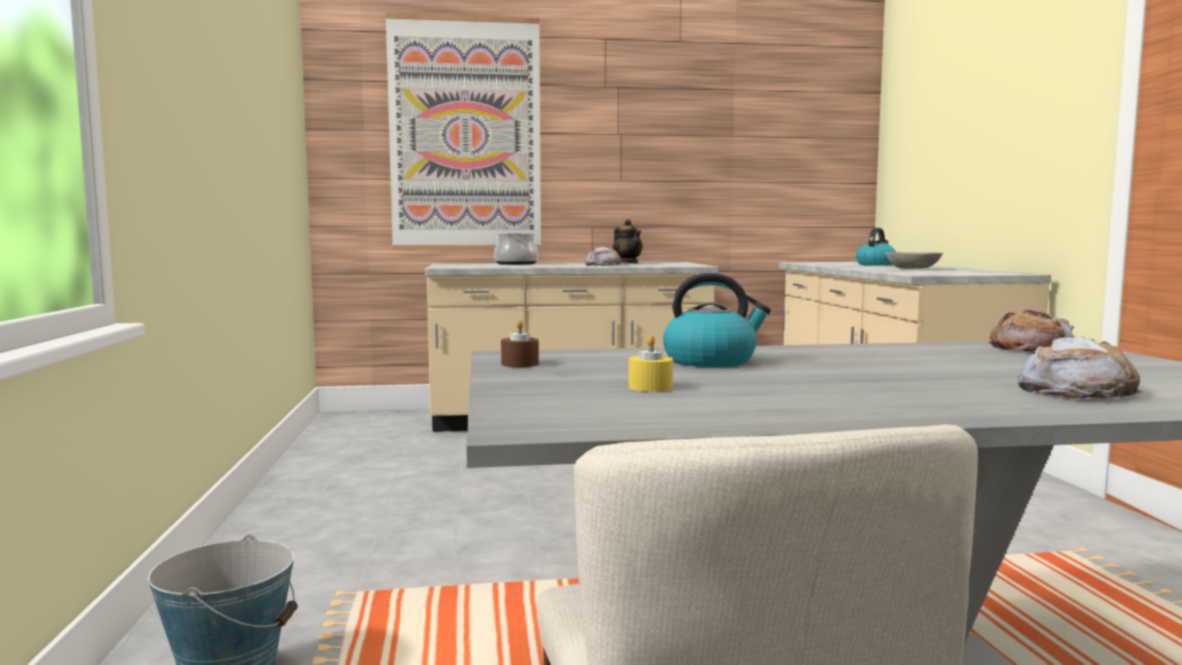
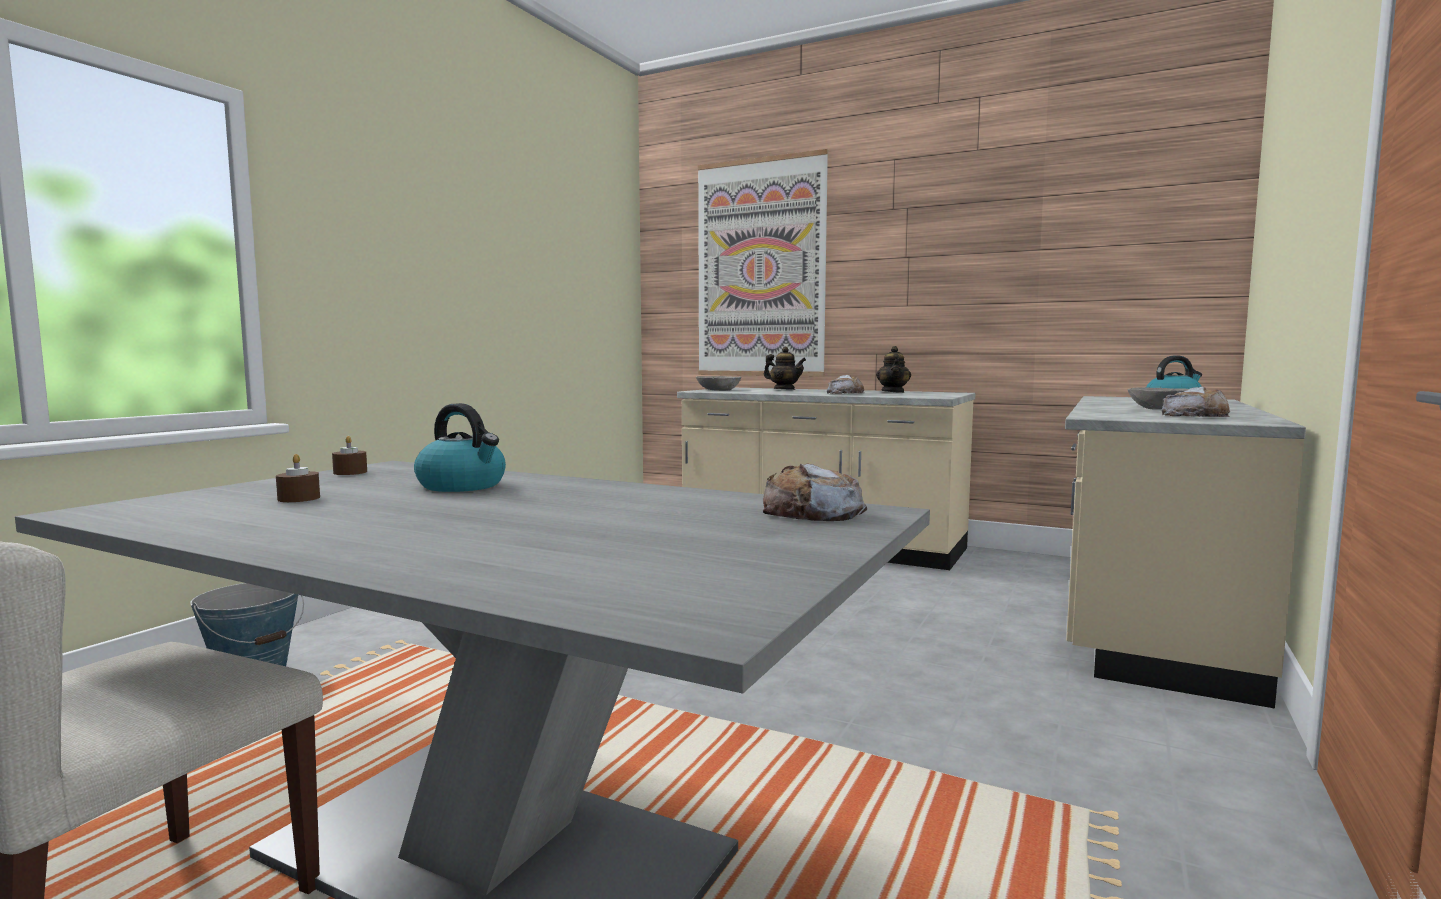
camera: 35 degrees right, 0 degrees up
cooking pot [494,232,538,265] -> teapot [764,346,806,390]
yellow candle [629,335,673,392] -> brown candle [276,454,320,502]
bread [1018,336,1143,399] -> bread moved to [1162,386,1230,417]
none -> grey bowl [696,376,741,391]

